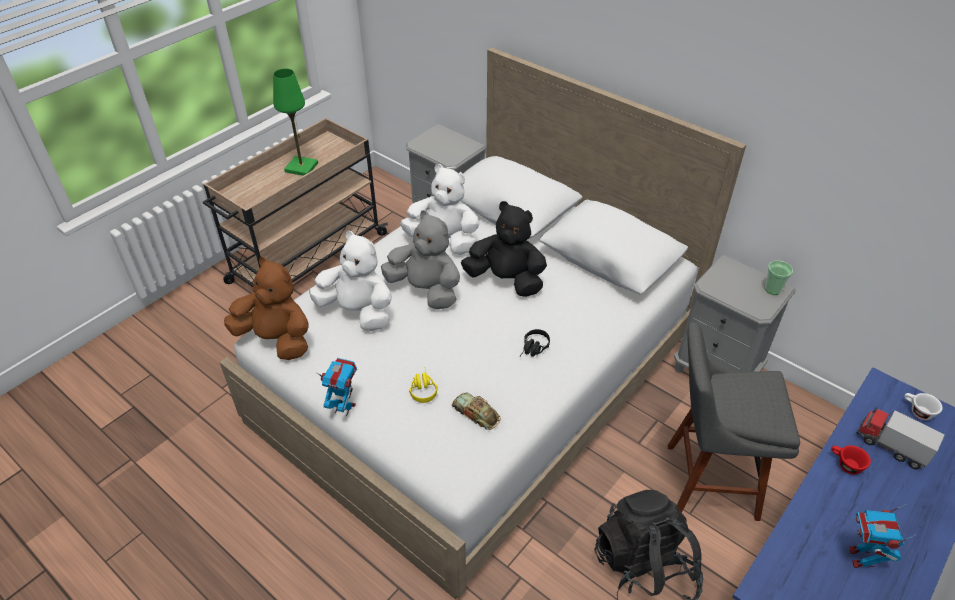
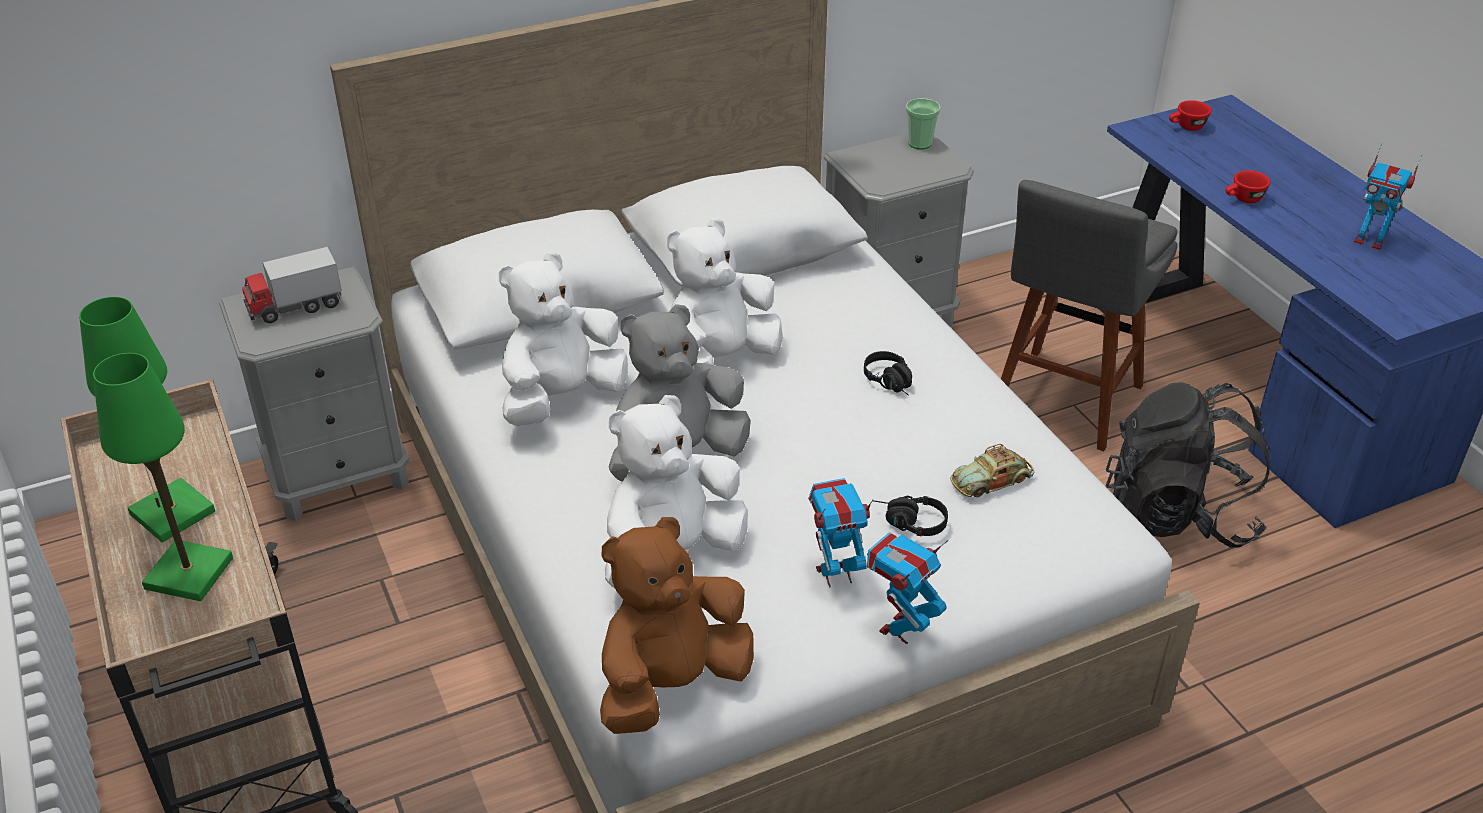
camera: 65 degrees left, 5 degrees down
yellow headphones [409,369,437,403] -> black headphones [873,496,948,536]
black plush toy [461,201,547,297] -> white plush toy [667,218,783,365]
toy truck [856,409,945,469] -> toy truck moved to [242,247,342,323]
white cup [904,393,943,420] -> red cup [1169,100,1212,131]
none -> green table lamp [93,353,233,601]
none -> toy robot [808,478,873,587]

